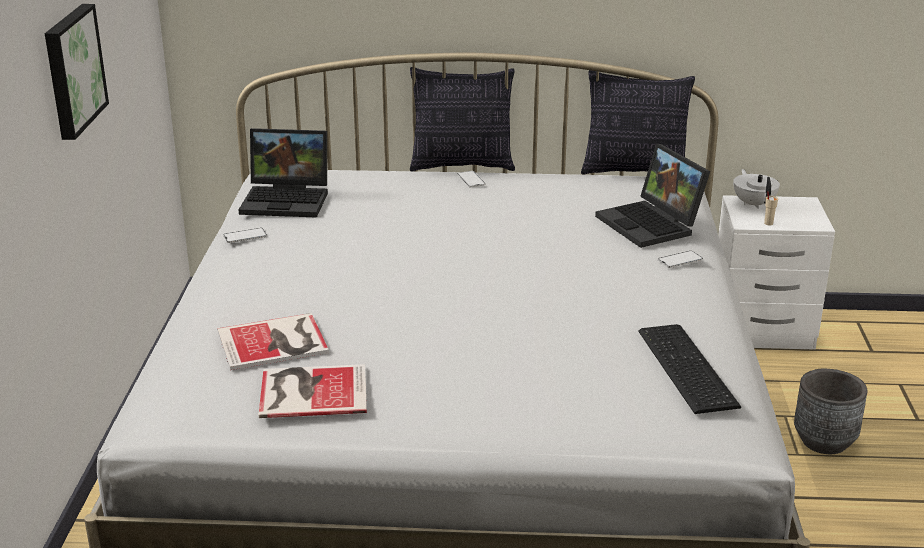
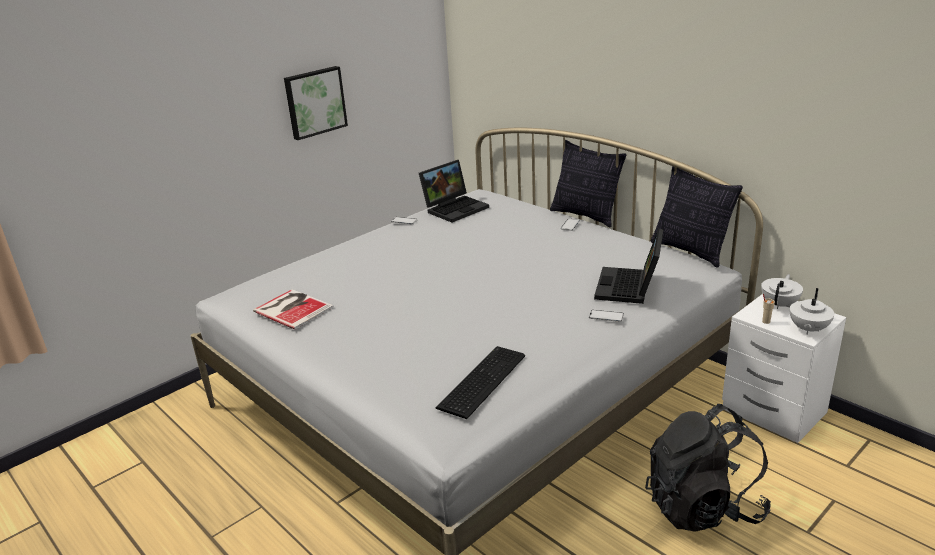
camera: 45 degrees right, 0 degrees up
book [217,313,329,370] -> none
laptop [238,128,328,218] -> laptop turned 90 degrees counterclockwise [419,160,489,223]
grey planter [794,369,867,454] -> black backpack [645,404,771,532]
none -> white teapot [790,288,835,335]

